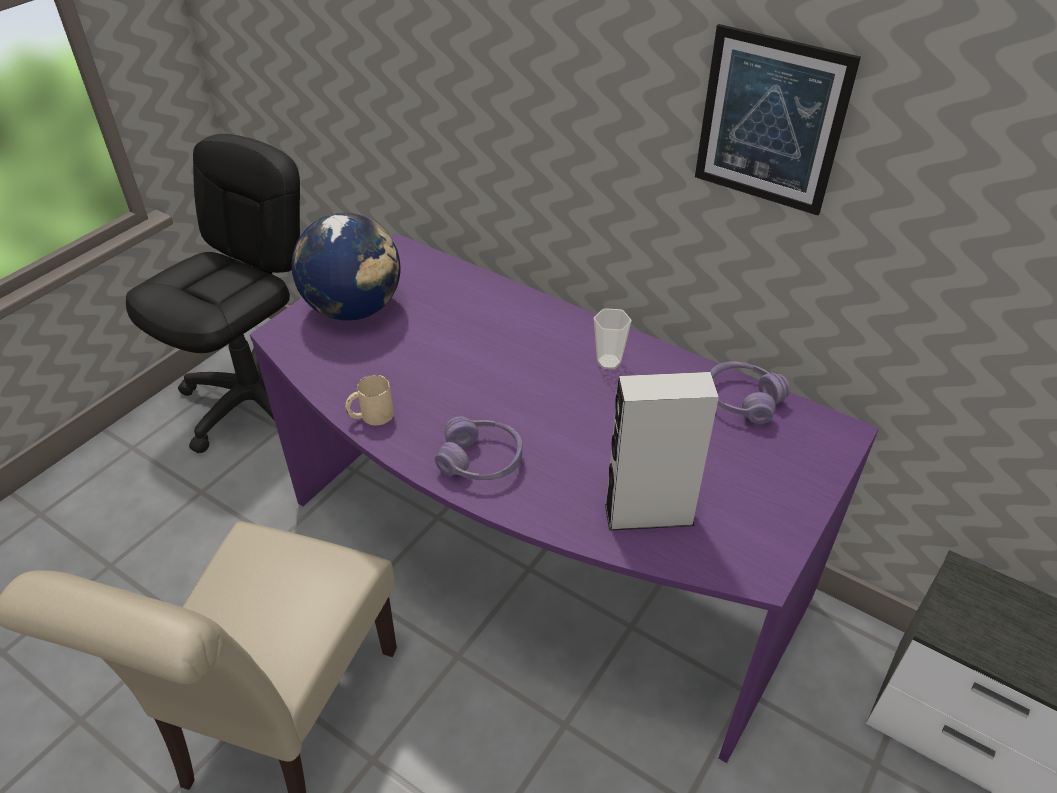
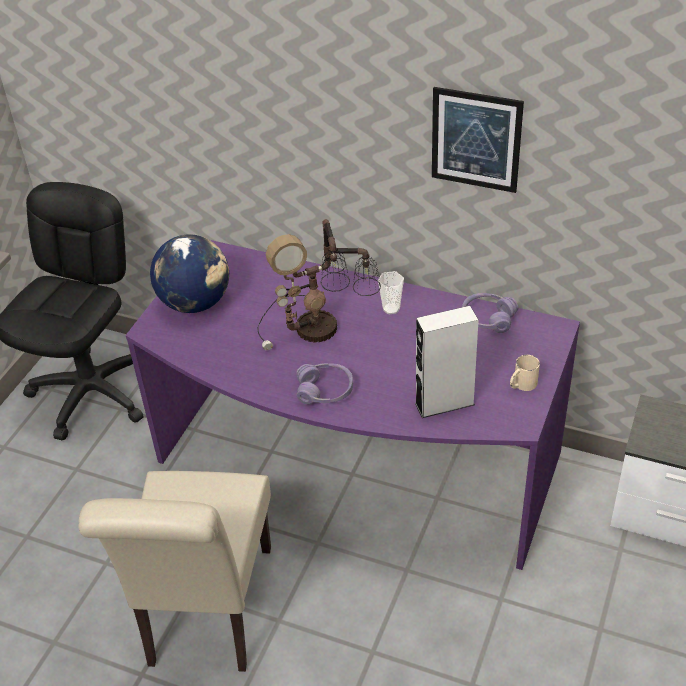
camera: 10 degrees left, 0 degrees up
beige mug [345,375,394,425] -> beige mug moved to [510,355,540,391]
none -> table lamp [258,219,381,350]

